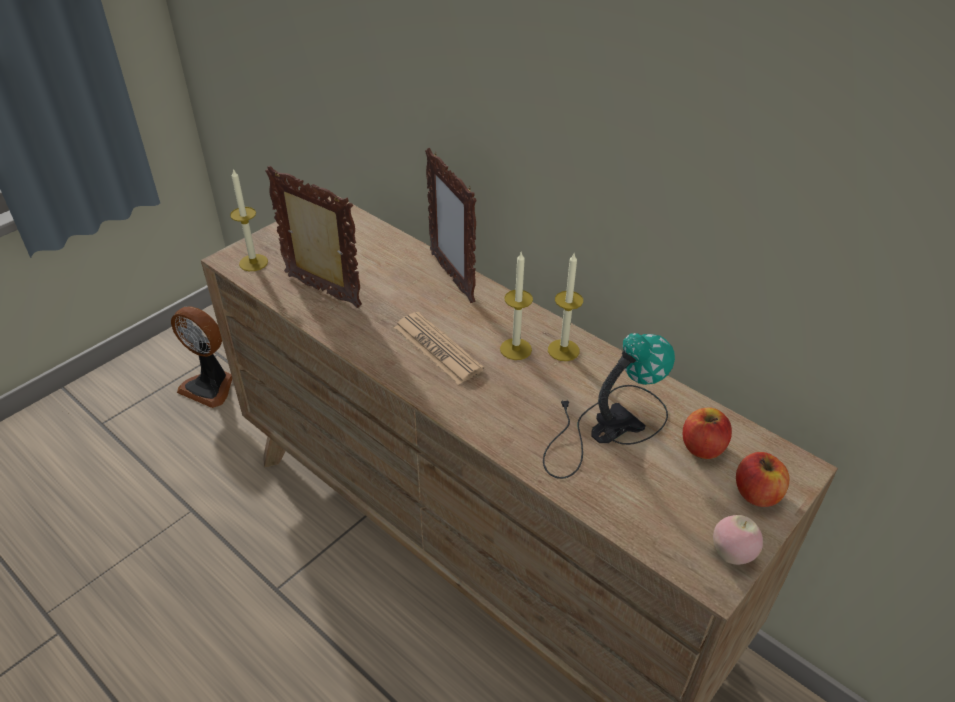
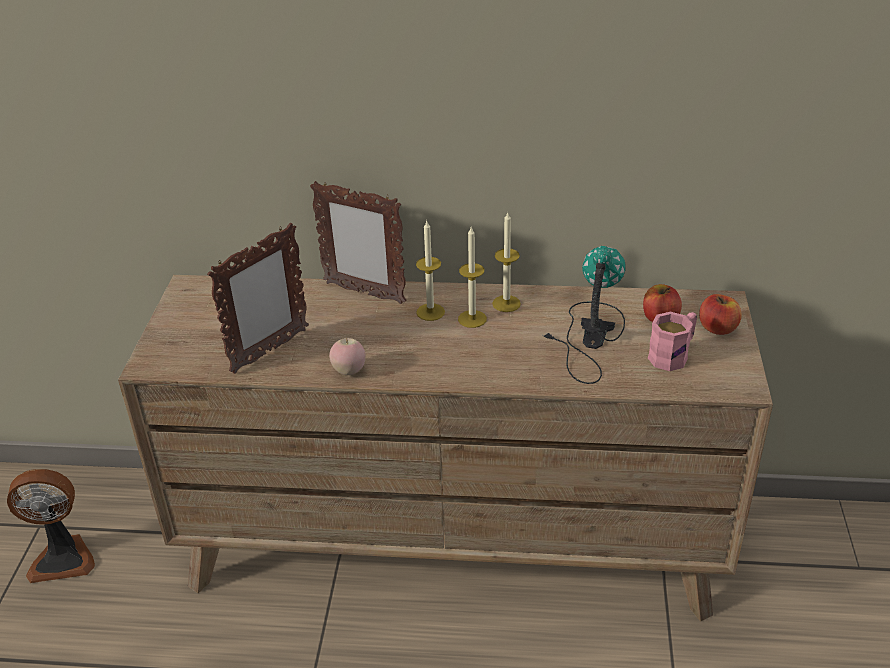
camera: 35 degrees left, 5 degrees down
candle [230,168,268,271] -> candle moved to [416,221,445,321]
picture frame [265,166,362,308] -> picture frame turned 135 degrees clockwise [207,223,309,374]
newspaper [394,312,484,385] -> none
apple [713,515,763,565] -> apple moved to [329,338,366,375]
none -> pink mug [648,312,697,371]

